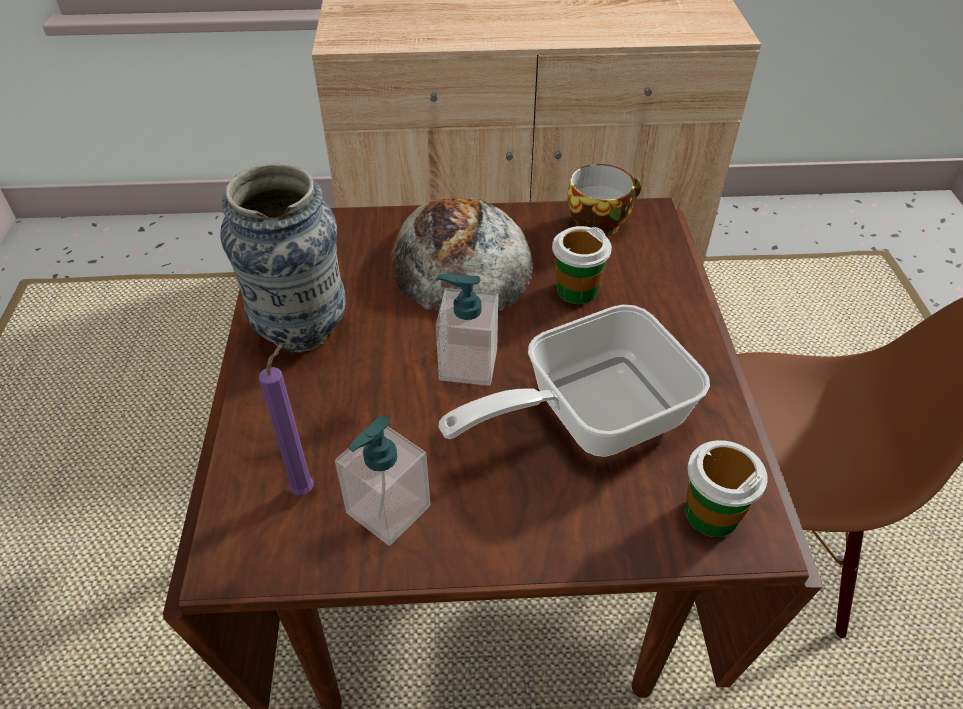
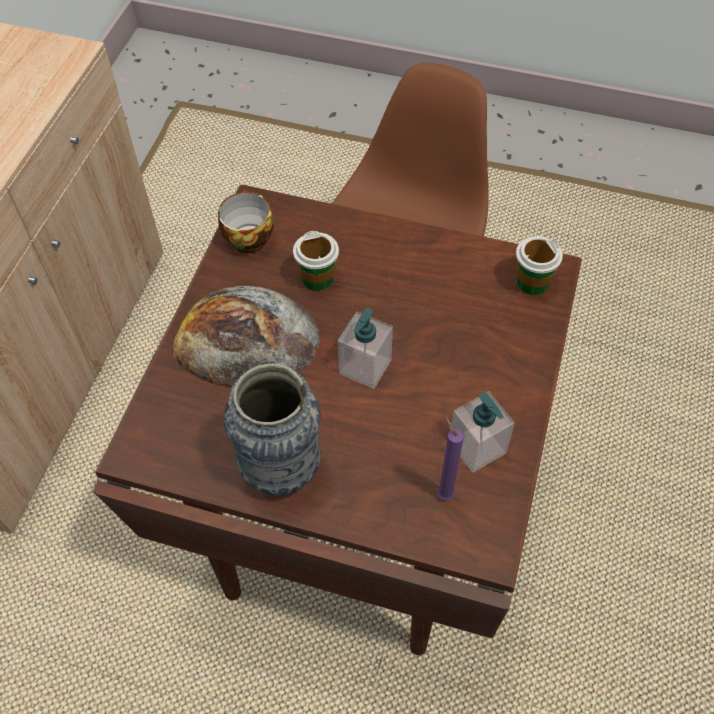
camera: 70 degrees left, 10 degrees up
frying pan [439,304,710,457] -> none

